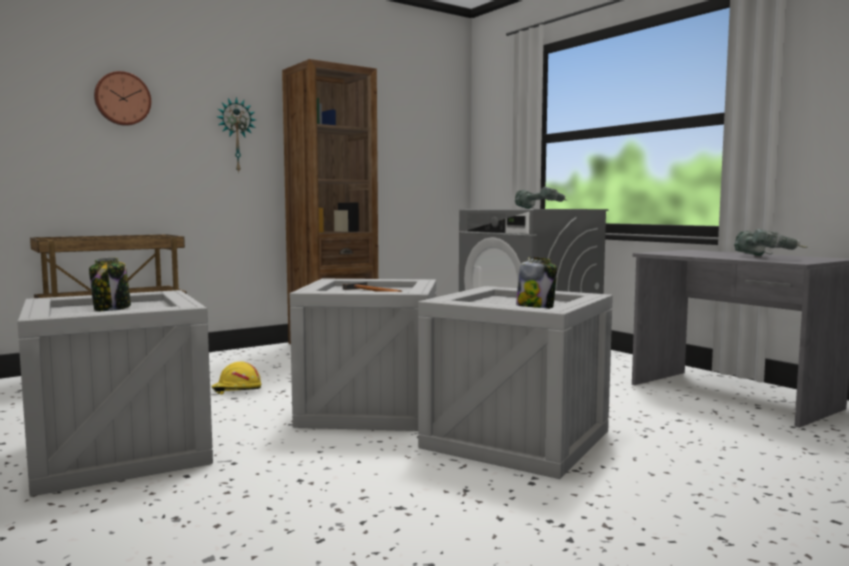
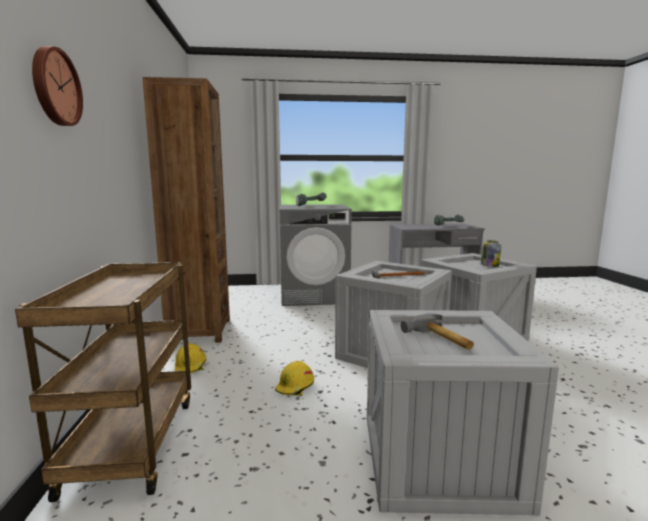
camera: 60 degrees left, 5 degrees up
jar [89,258,131,311] -> hammer [401,313,474,350]
wall clock [217,97,256,173] -> none
none -> yellow hard hat [175,343,207,373]

